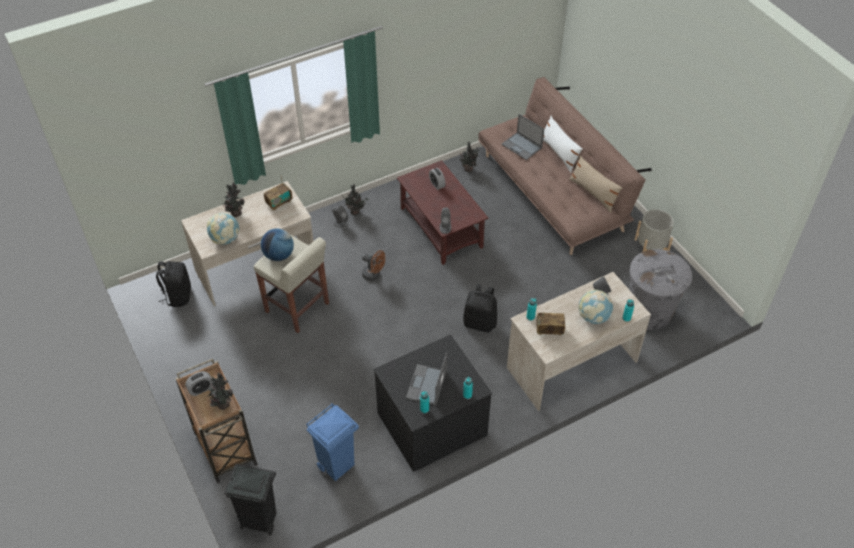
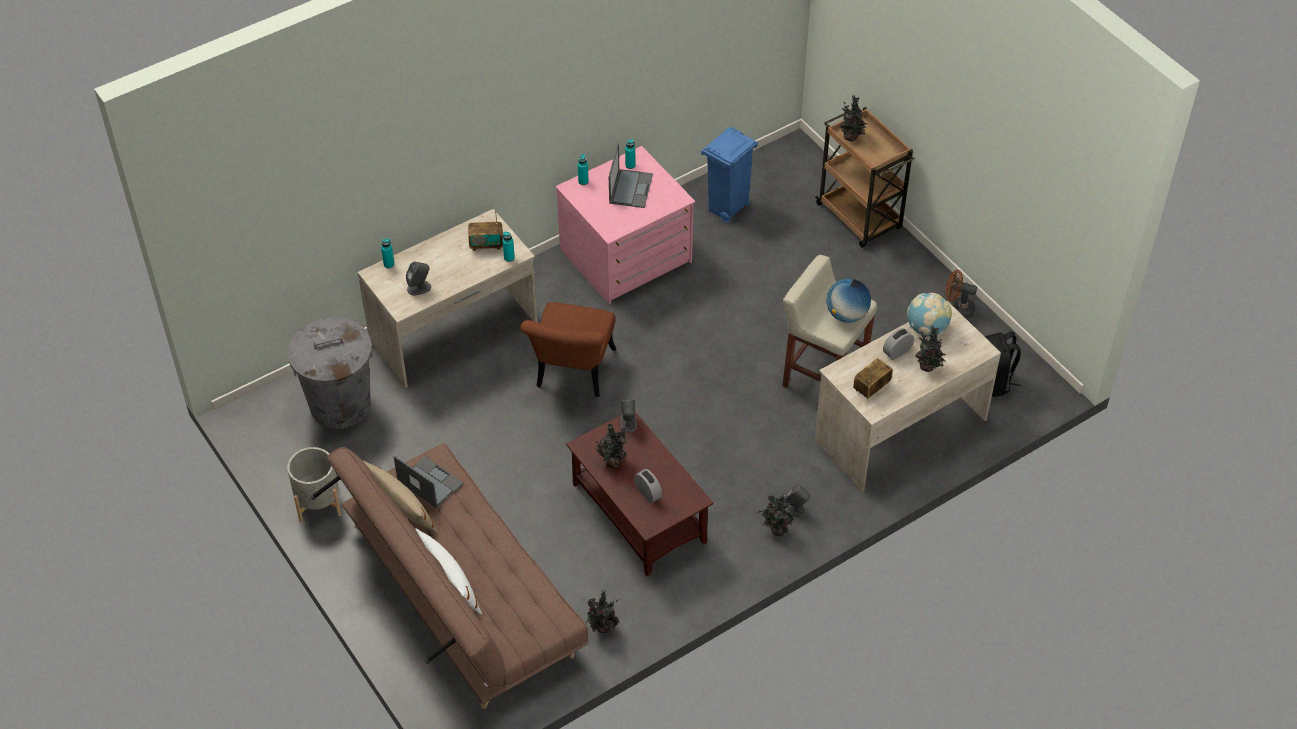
camera: 175 degrees right, 0 degrees up
alarm clock [185,371,213,396] -> alarm clock moved to [883,328,914,360]
black trash can [224,464,277,535] -> none
brown fan [362,250,385,281] -> brown fan moved to [945,270,977,318]
black dresser [373,335,492,472] -> pink dresser [556,146,695,304]
black backpack [463,284,497,333] -> brown chair [520,302,616,398]
laptop [501,114,544,160] -> laptop moved to [393,456,464,508]
globe [578,289,614,324] -> none
none -> potted plant [595,423,627,469]

